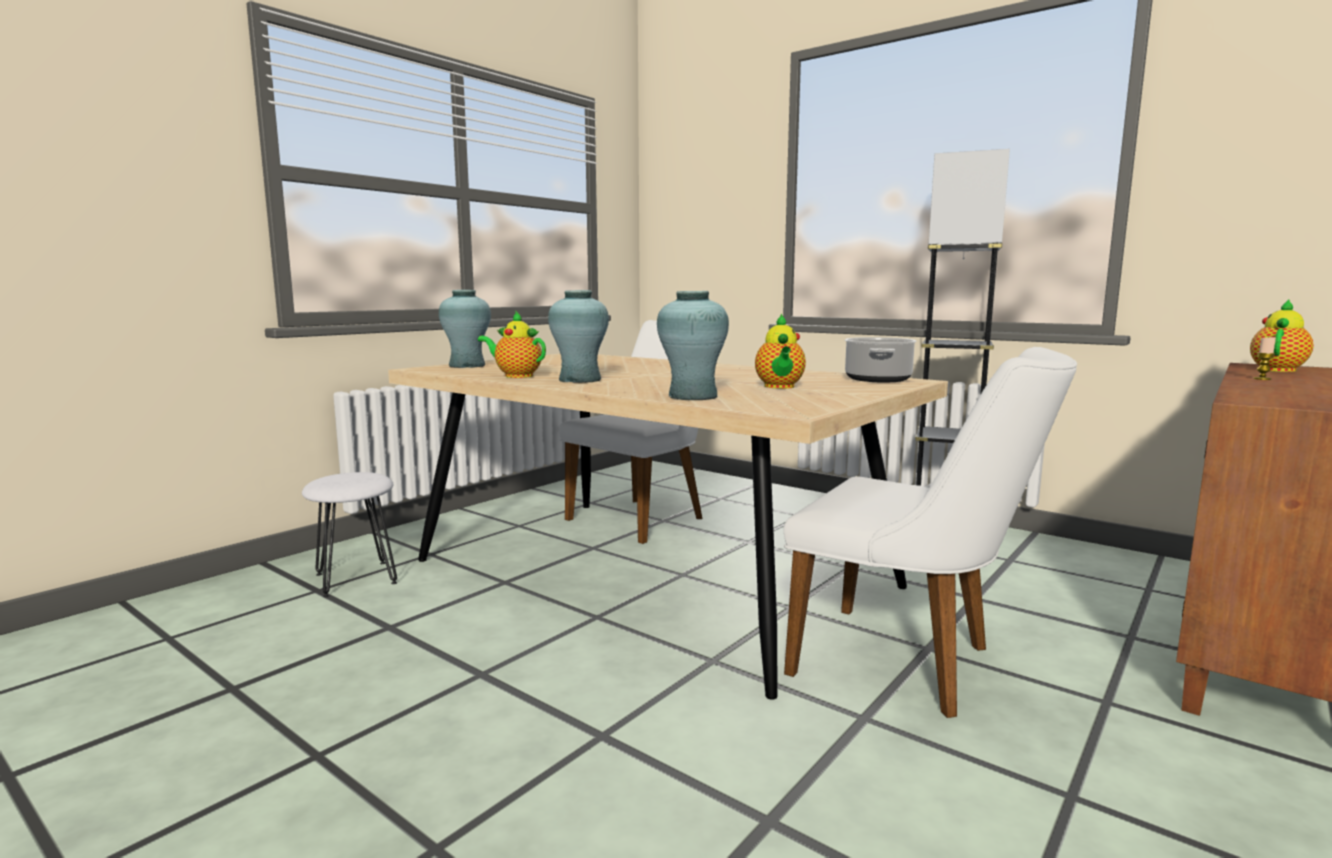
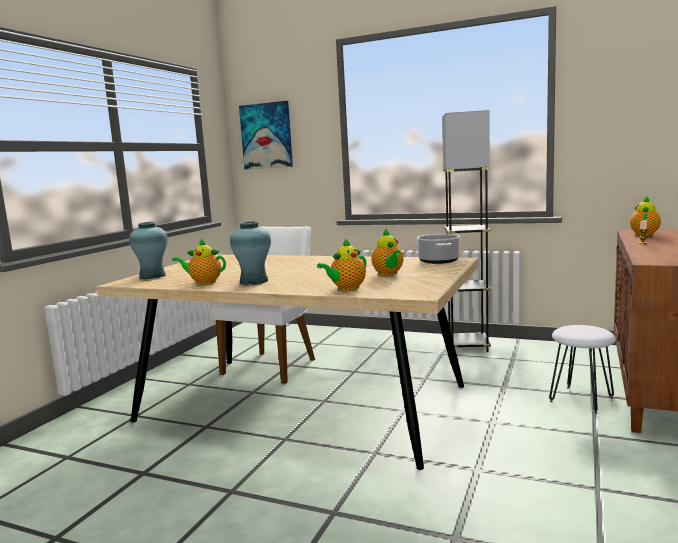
camera: 15 degrees left, 0 degrees up
white stool [302,472,397,597] -> white stool moved to [549,325,616,414]
turquoise vase [657,291,729,400] -> teapot [317,239,367,291]
white chair [784,347,1077,718] -> none
none -> picture [239,101,293,170]

